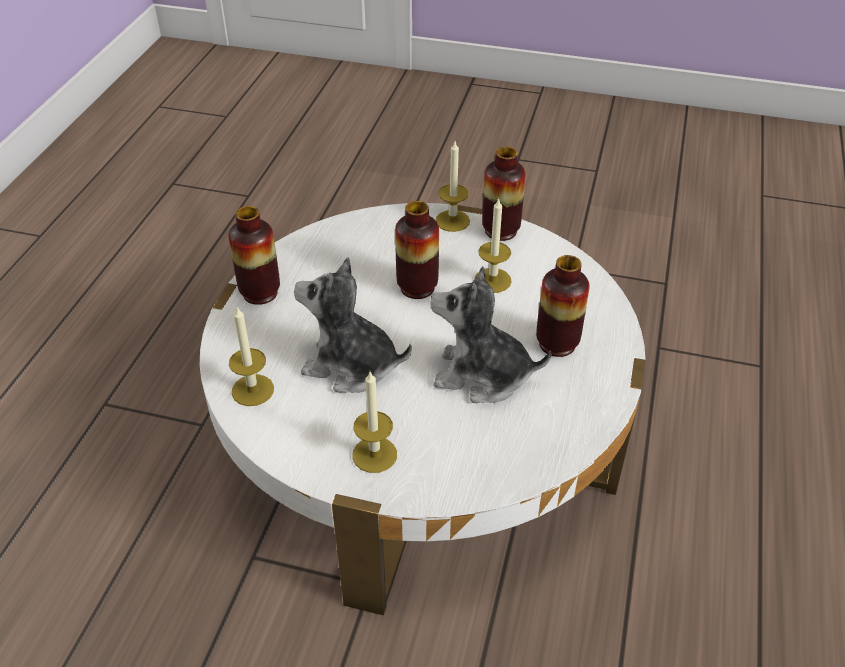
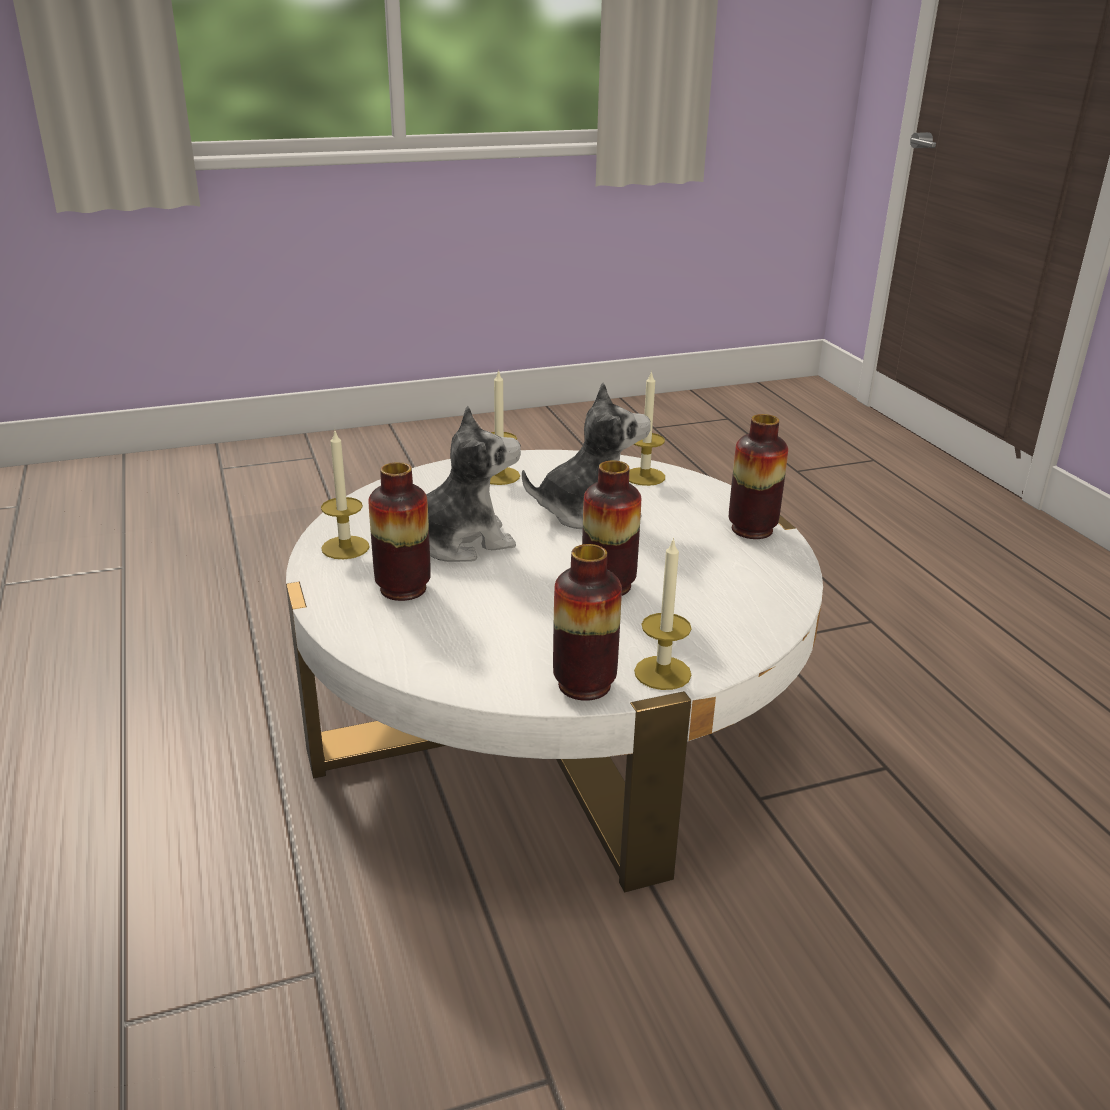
camera: 145 degrees right, 15 degrees down
candle [474,198,512,293] -> candle moved to [321,431,370,559]

